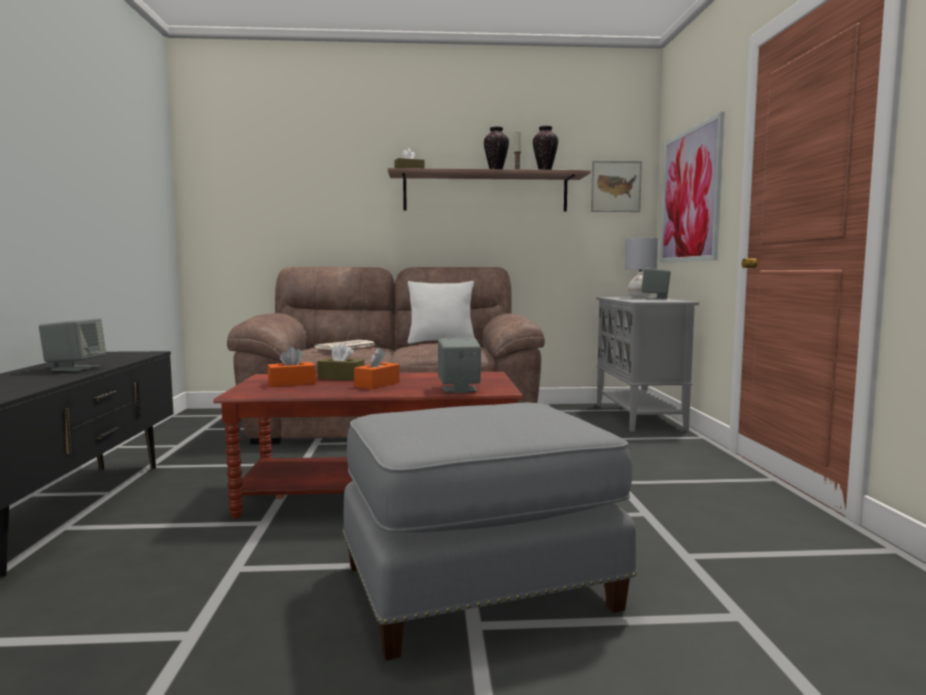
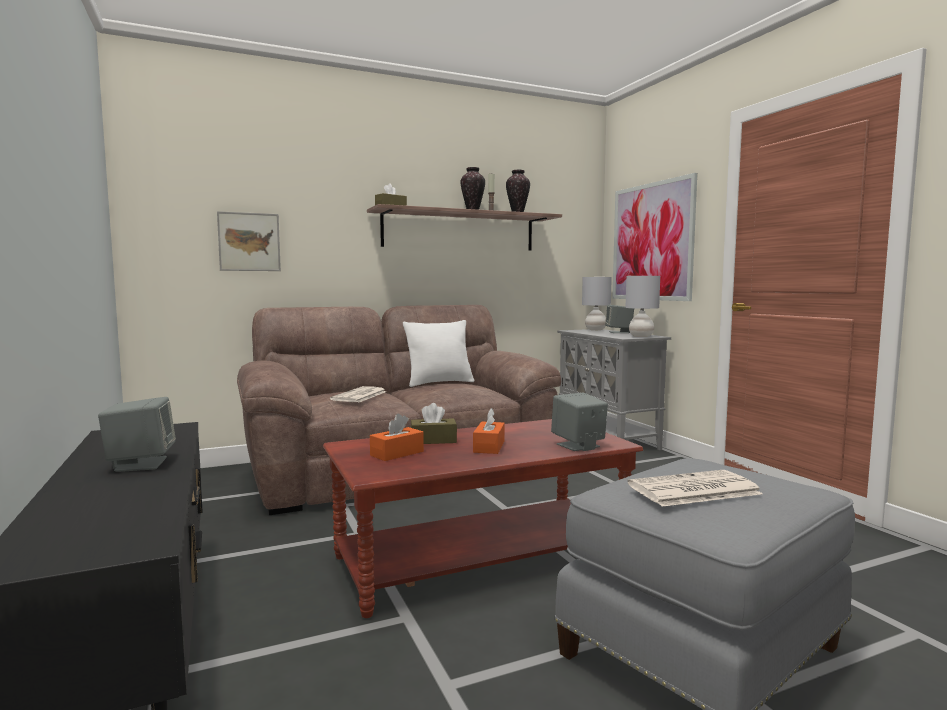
camera: 20 degrees left, 0 degrees up
picture [591,161,642,212] -> picture moved to [217,211,281,271]
none -> grey table lamp [626,276,660,337]
none -> newspaper [627,470,763,507]

